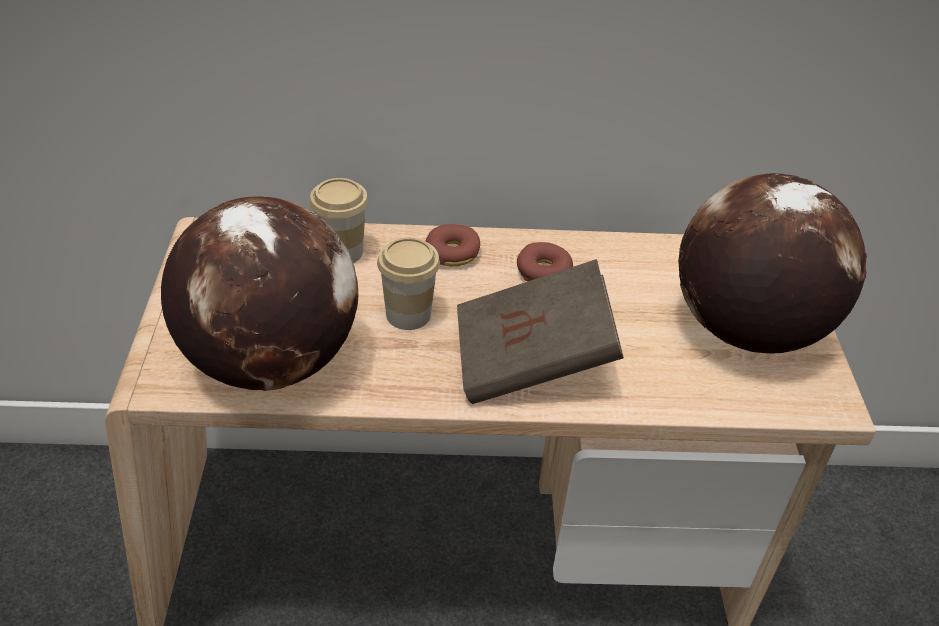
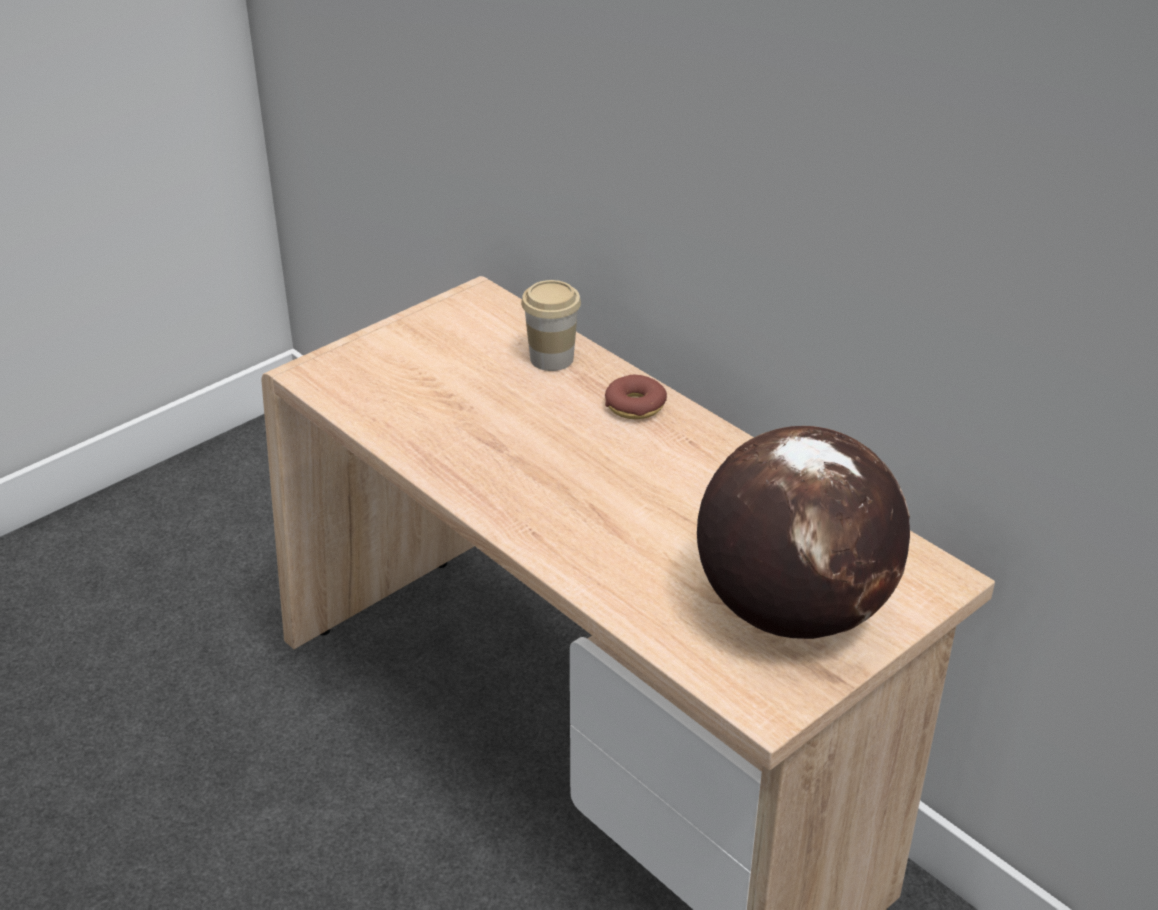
camera: 50 degrees right, 5 degrees down
globe [161,196,358,391] -> none
cup [377,237,440,330] -> none
brown book [457,259,624,404] -> none
donut [517,242,573,281] -> none

